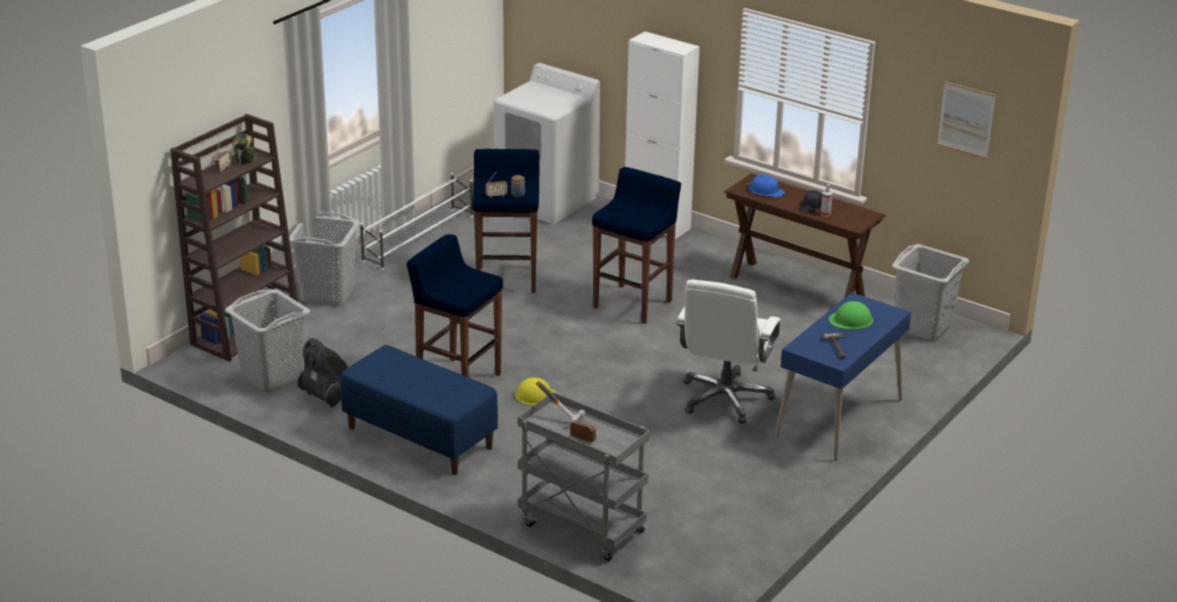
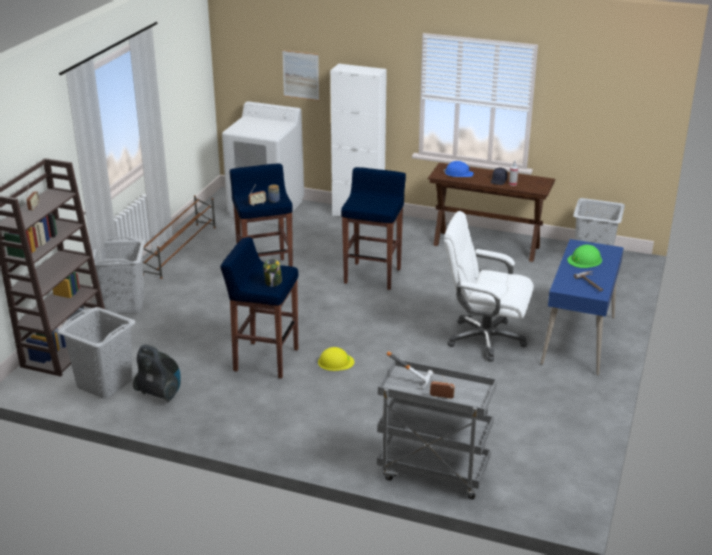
camera: 15 degrees left, 0 degrees up
jar [233,134,256,165] -> jar moved to [263,259,282,287]
blue bench [341,345,498,475] -> none
white shoe rack [360,173,473,270] -> brown shoe rack [138,195,216,279]
white office chair [676,280,781,424] -> white office chair turned 105 degrees clockwise [444,211,534,361]
picture [937,82,996,159] -> picture moved to [282,50,319,101]

